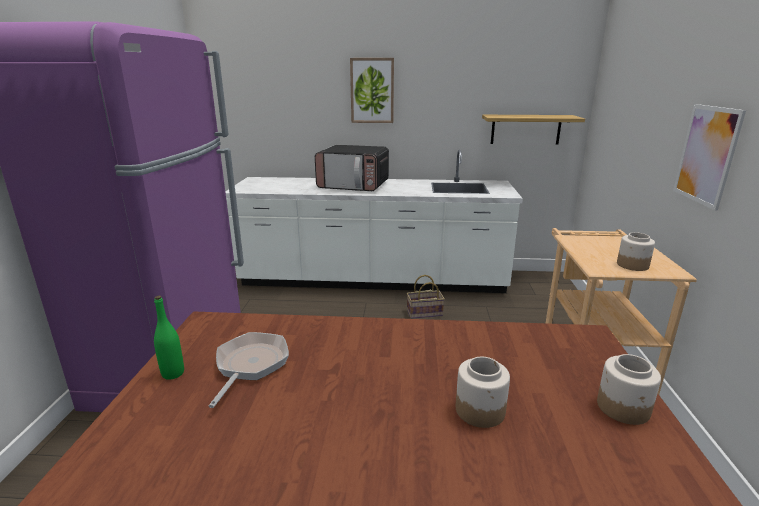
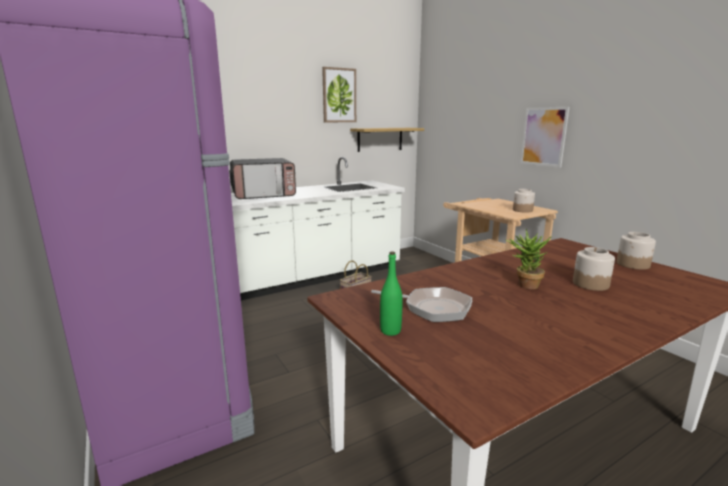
camera: 35 degrees left, 5 degrees down
frying pan [209,332,289,408] -> frying pan turned 135 degrees clockwise [371,287,472,322]
picture [350,58,394,123] -> picture moved to [322,67,356,122]
none -> potted plant [506,229,552,289]

